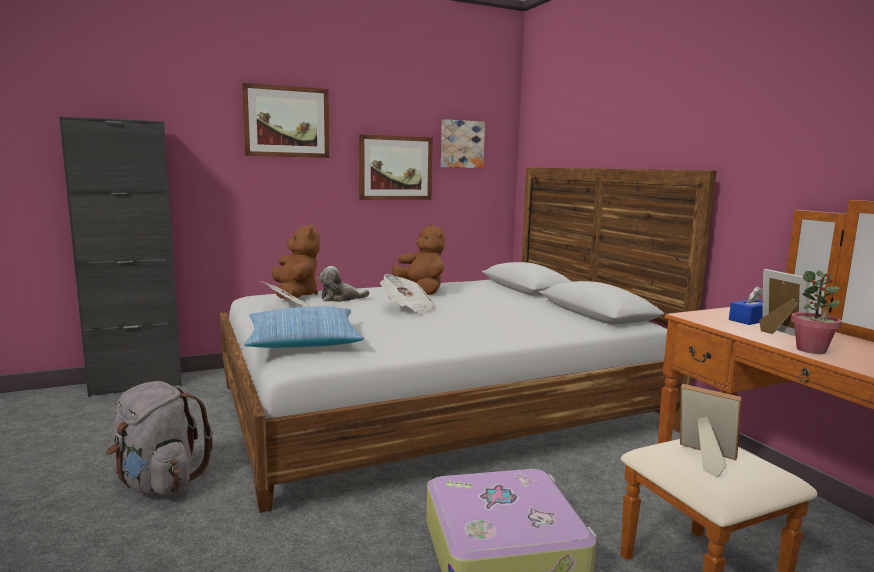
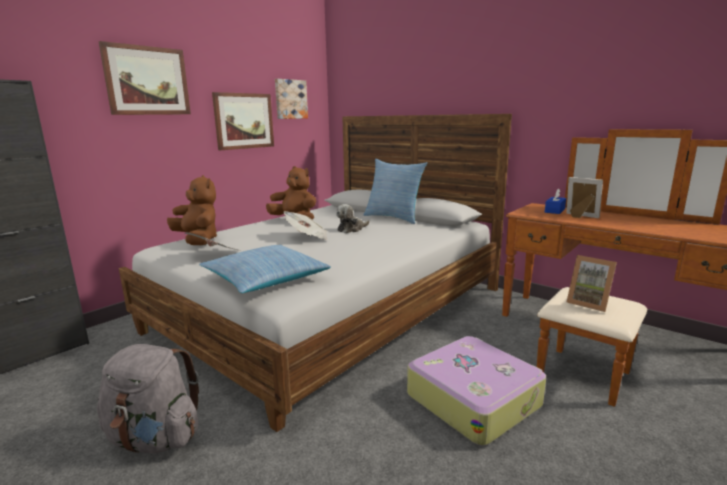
camera: 25 degrees left, 5 degrees up
plush toy [318,266,370,302] -> plush toy moved to [336,204,370,233]
picture frame [680,384,742,477] -> picture frame turned 150 degrees counterclockwise [567,255,617,312]
potted plant [791,270,842,354] -> none
none -> pillow [364,159,427,224]

